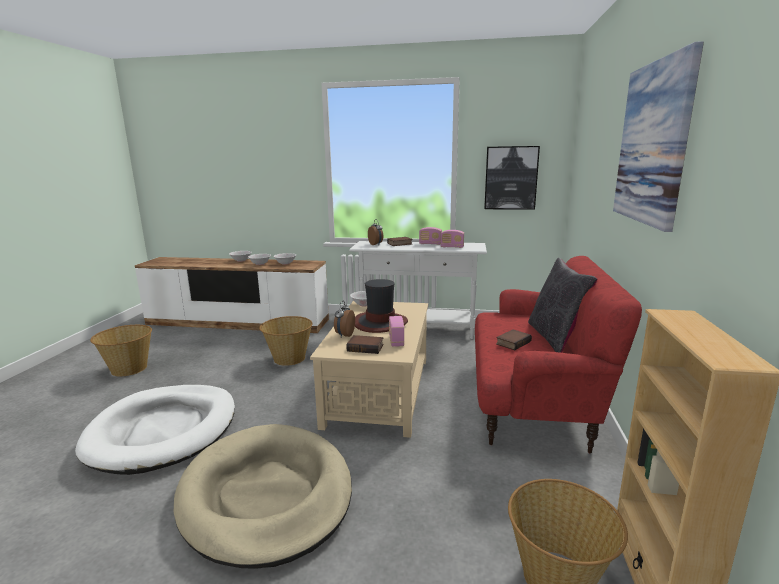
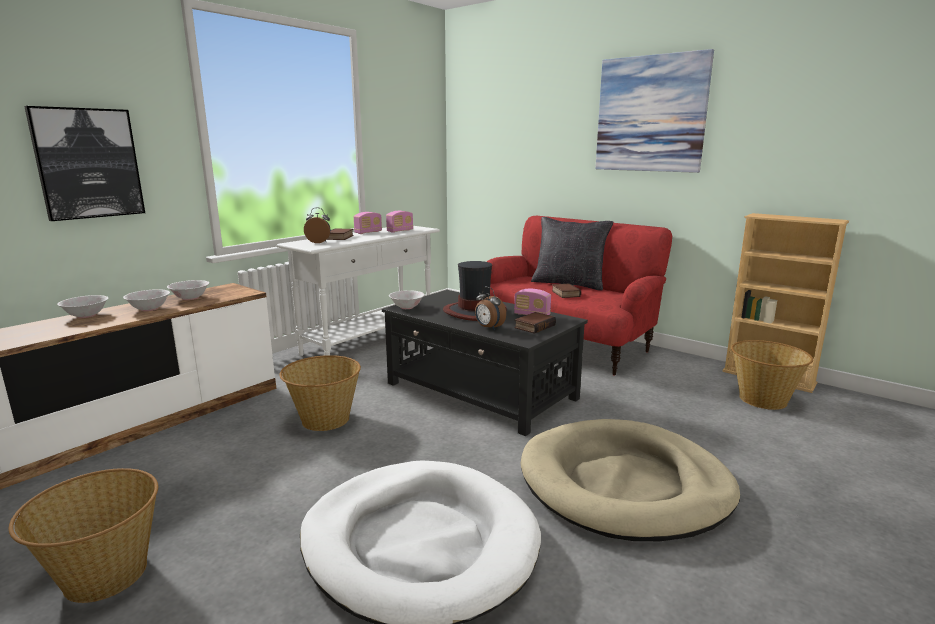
camera: 60 degrees left, 0 degrees up
beige coffee table [310,301,428,438] -> black coffee table [382,290,588,436]
picture [484,146,540,210] -> picture moved to [24,106,145,221]

